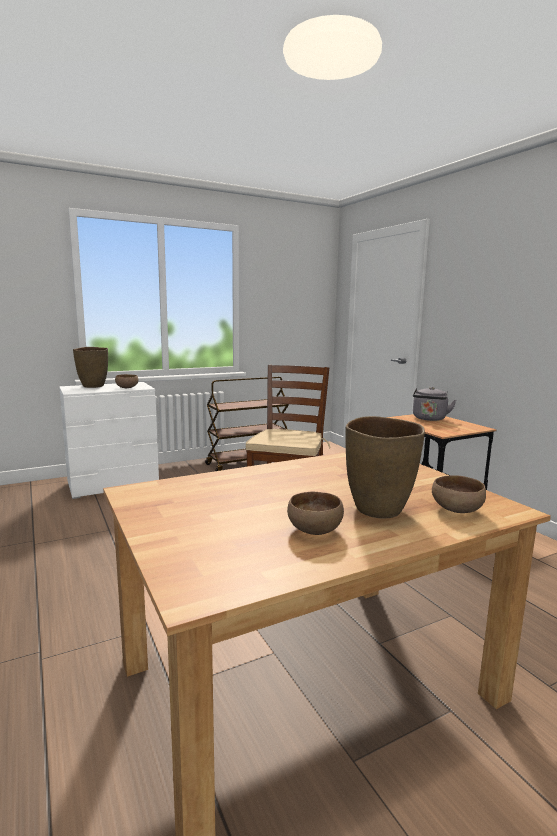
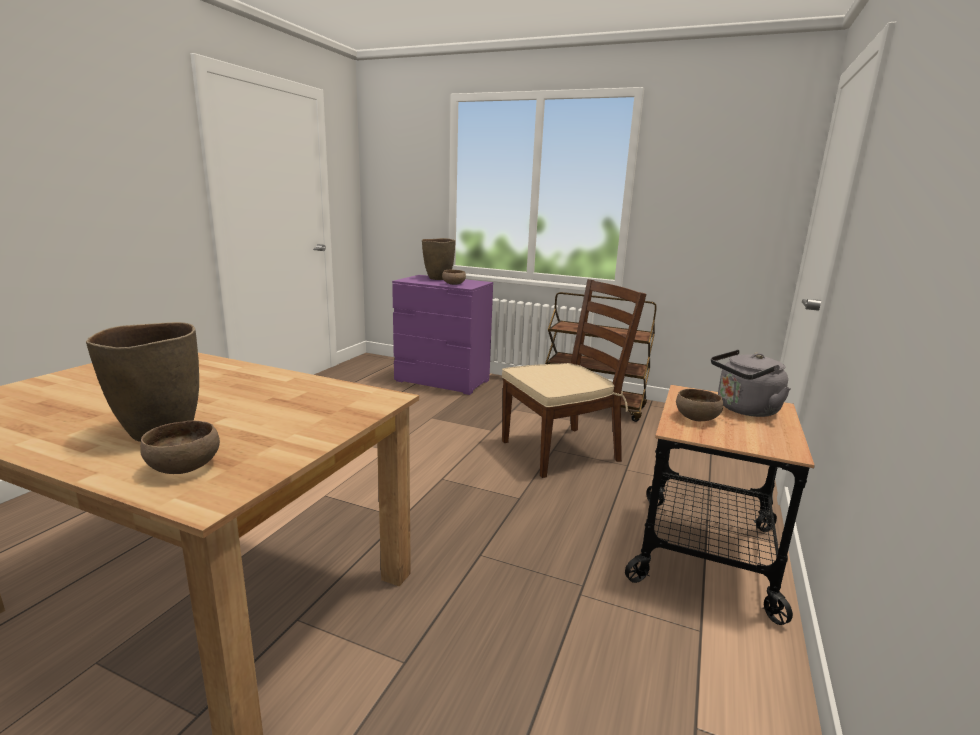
camera: 50 degrees right, 5 degrees up
white dresser [59,382,159,499] -> purple dresser [392,275,493,395]
brown bowl [287,492,344,535] -> brown bowl moved to [676,389,723,421]

